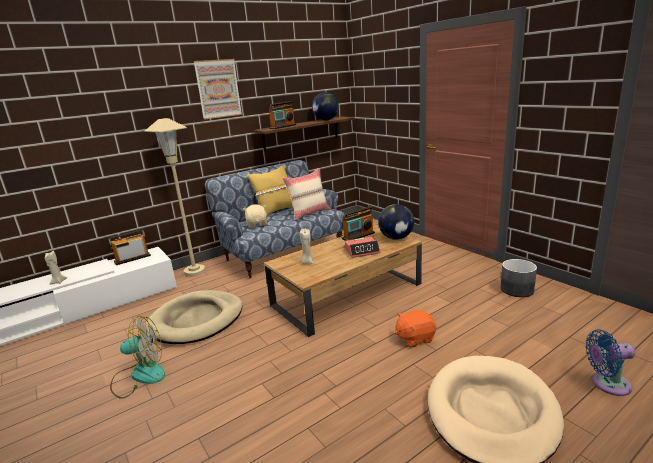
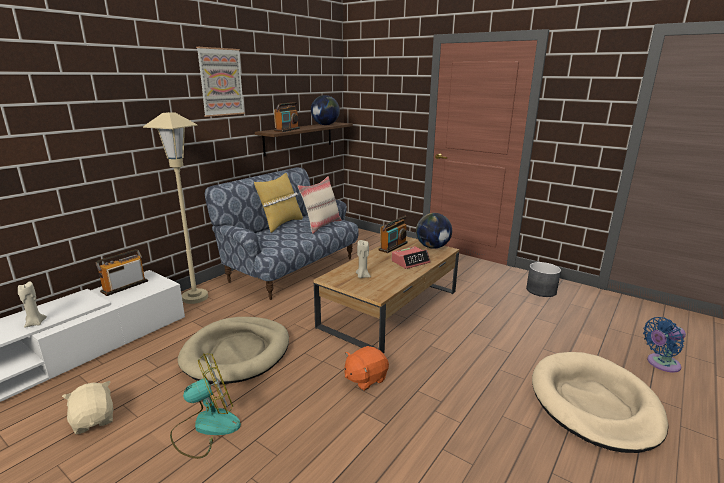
camera: 20 degrees left, 0 degrees up
beige plush toy [243,204,267,228] -> beige plush toy moved to [62,381,113,434]
orange plush toy [395,310,436,348] -> orange plush toy moved to [344,346,389,391]

